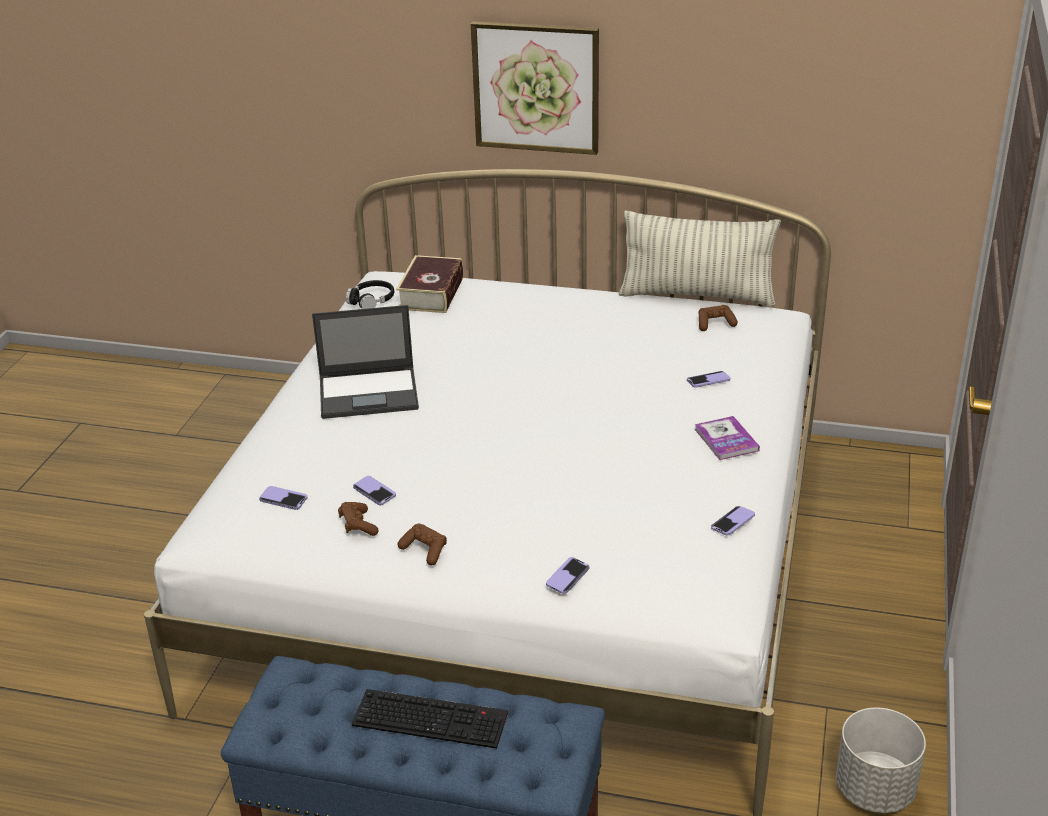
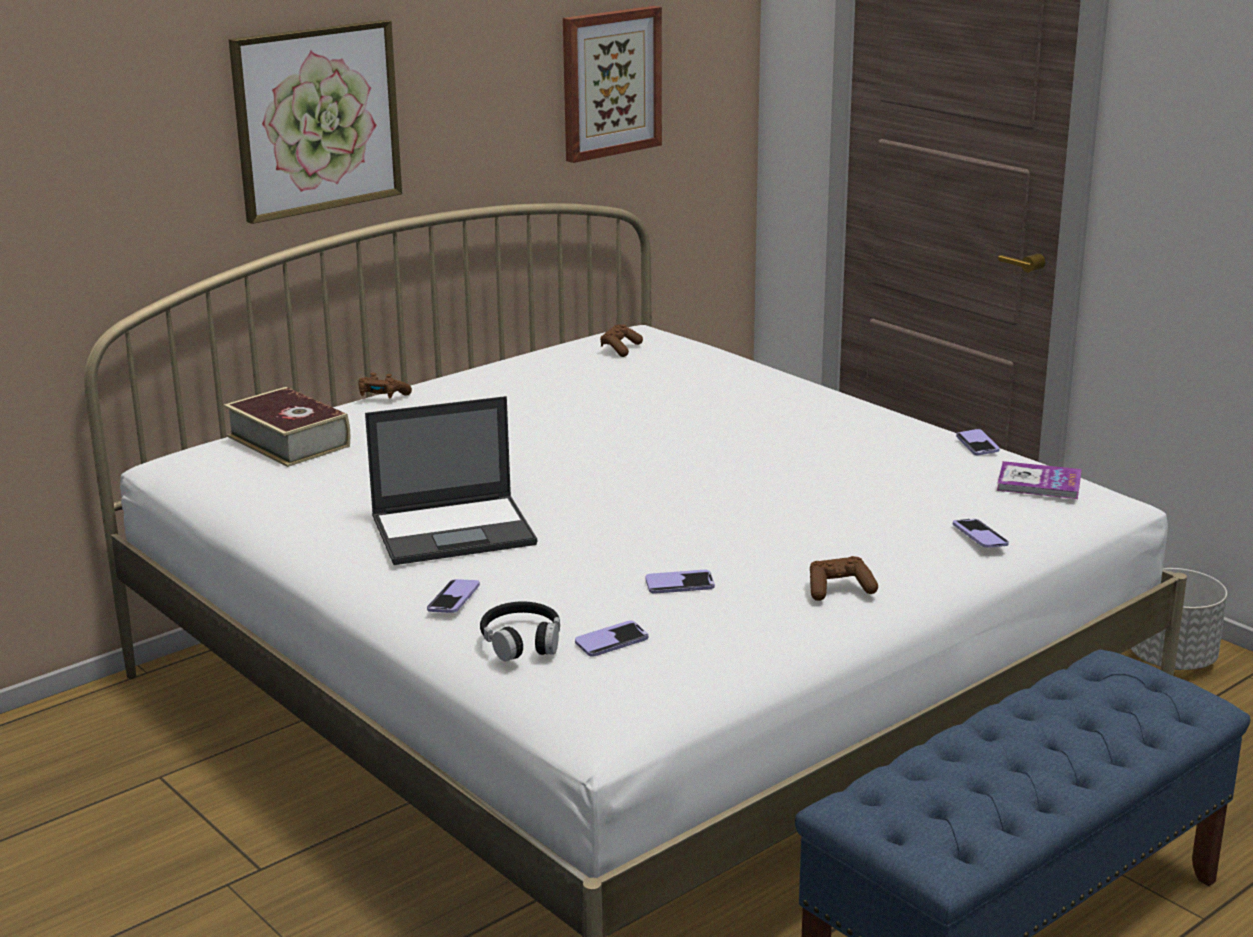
camera: 55 degrees left, 10 degrees down
laptop [312,305,419,419] -> laptop turned 45 degrees clockwise [365,396,537,565]
brown game controller [338,502,378,536] -> brown game controller moved to [358,373,412,399]
black headphones [346,280,394,309] -> black headphones moved to [480,601,560,661]
keyboard [352,689,508,749] -> none
pillow [619,211,781,307] -> none
phone [687,371,730,387] -> phone moved to [427,579,480,613]
book [694,416,760,460] -> book moved to [997,461,1082,499]
none -> picture [563,6,662,163]

